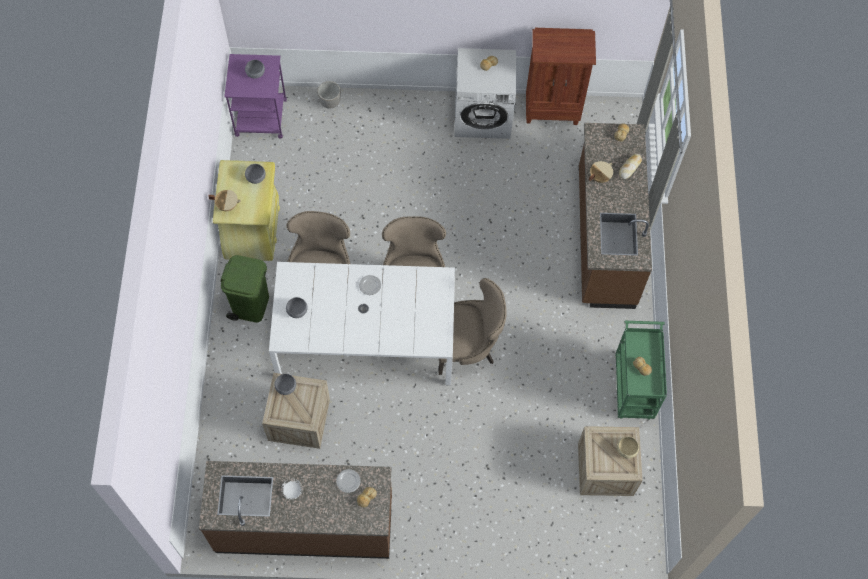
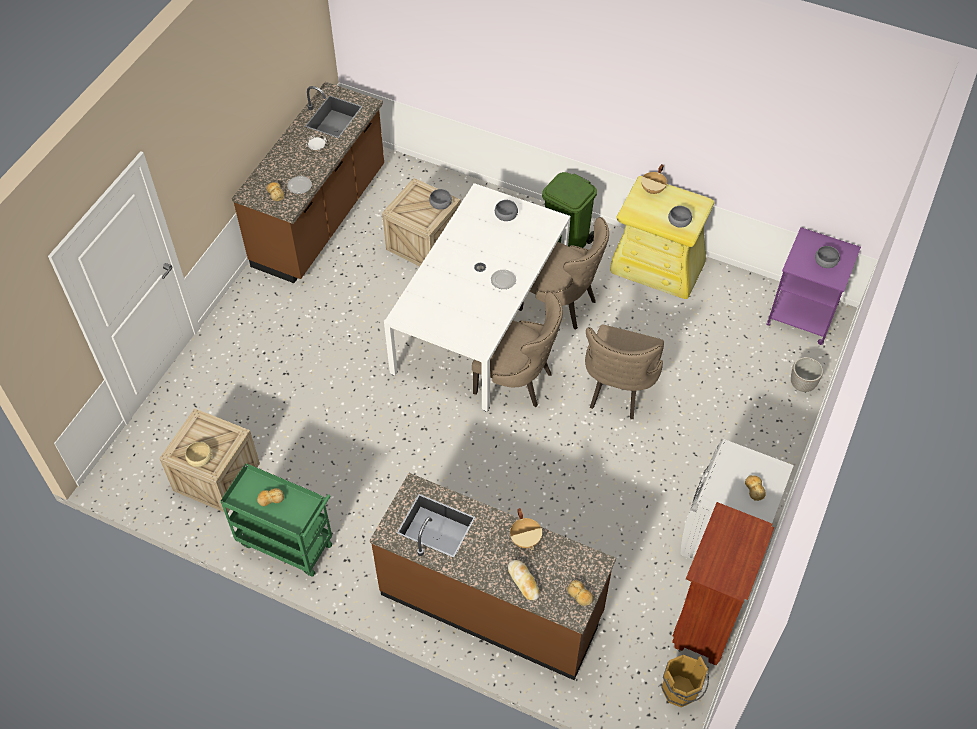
camera: 115 degrees right, 10 degrees down
beige chair [438,278,506,375] -> beige chair moved to [585,324,664,419]
none -> brown bucket [661,655,709,707]

